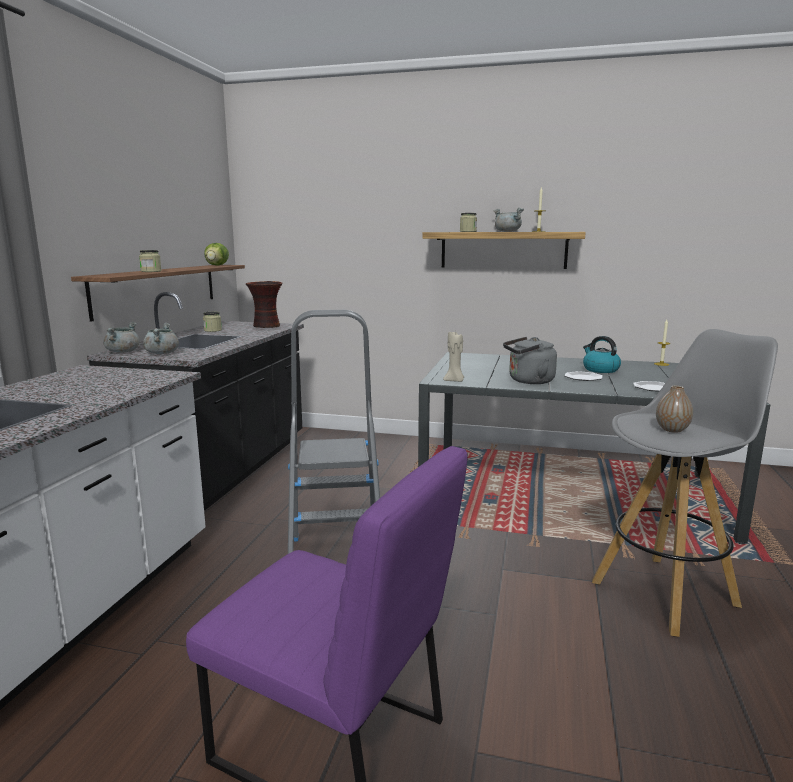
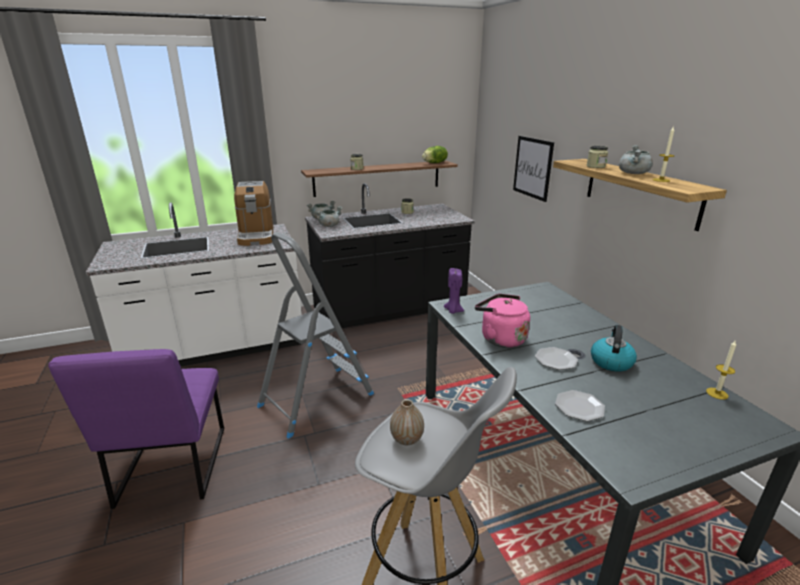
camera: 55 degrees right, 10 degrees up
vase [246,281,283,328] -> none
beige candle [443,332,464,382] -> purple candle [444,268,464,314]
grey kettle [503,337,557,384] -> pink kettle [475,294,530,348]
none -> coffee machine [234,181,273,246]
none -> picture [513,136,554,202]

